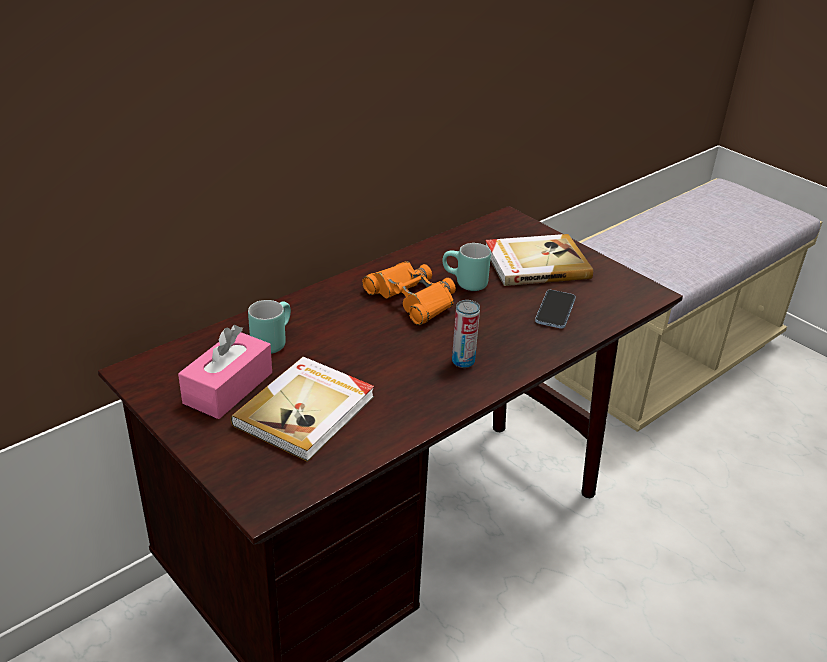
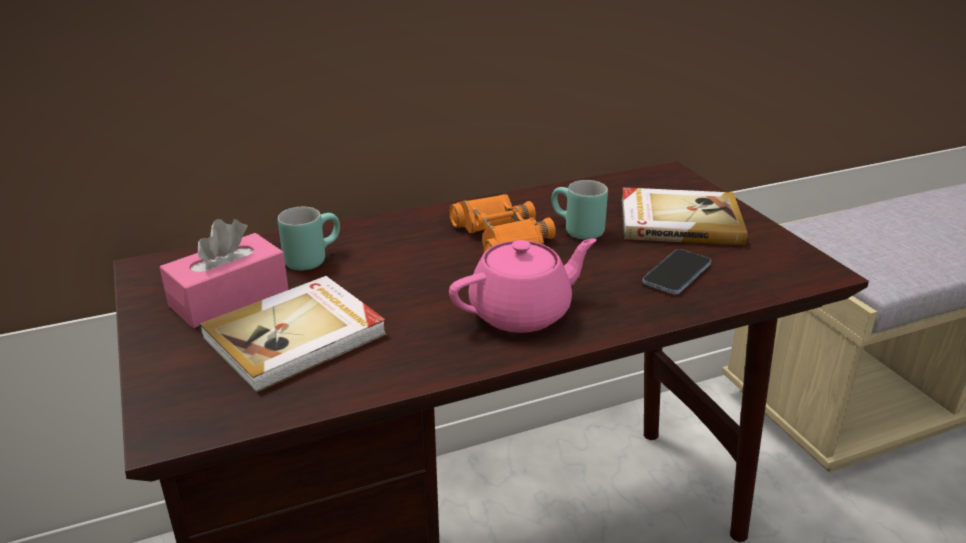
camera: 20 degrees right, 5 degrees down
can [452,300,480,368] -> pink teapot [449,238,597,333]

